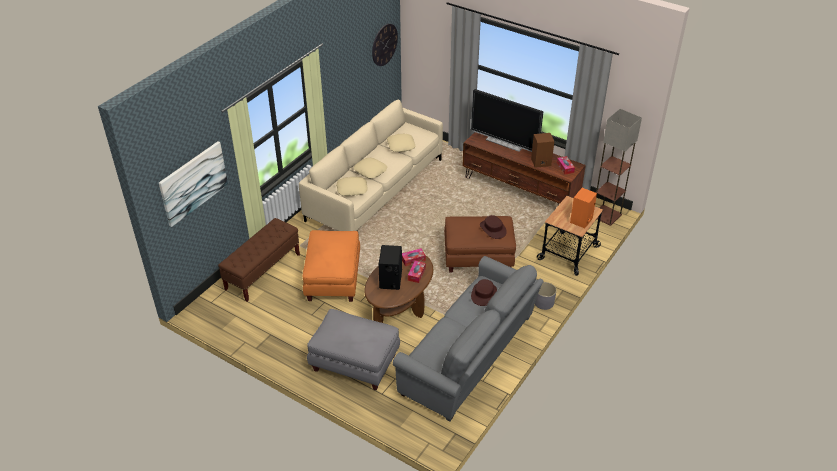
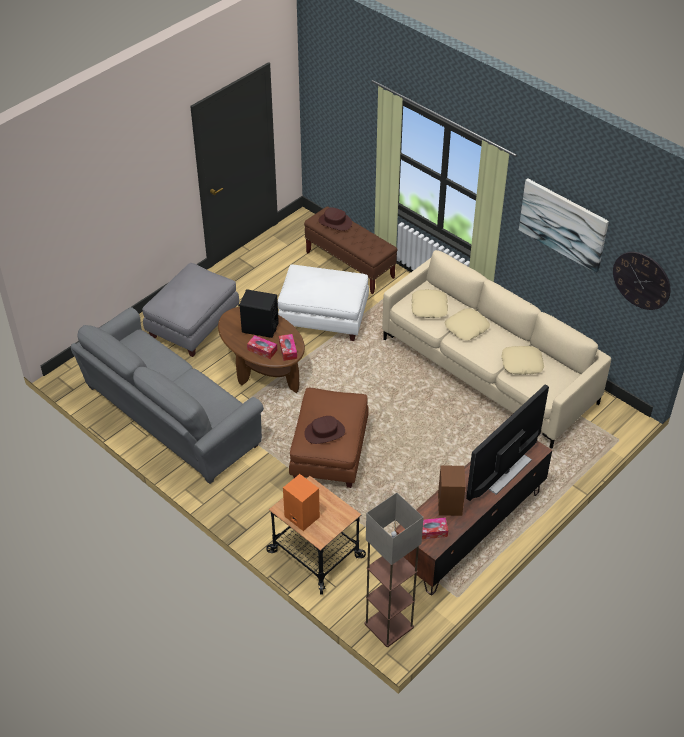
camera: 100 degrees right, 5 degrees up
picture [159,141,228,227] -> picture moved to [519,178,609,273]
orange ottoman [303,230,360,302] -> white ottoman [278,265,369,341]
brown hat [471,279,497,306] -> brown hat moved to [318,207,352,231]
grey planter [535,282,557,310] -> none

